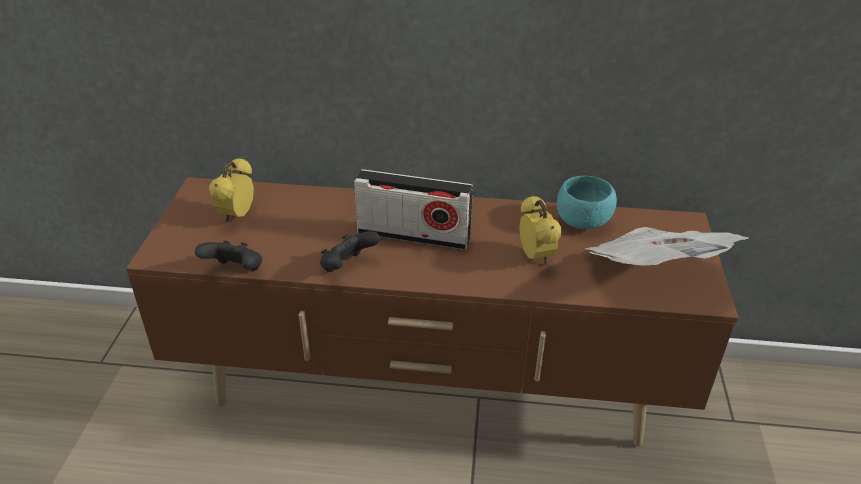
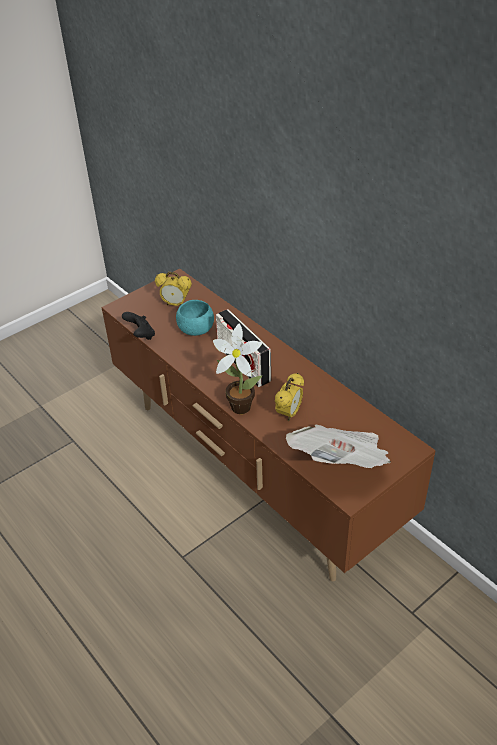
camera: 45 degrees right, 5 degrees up
alarm clock [209,157,254,222] -> alarm clock turned 135 degrees counterclockwise [155,272,192,306]
black game controller [320,231,380,272] -> none
turquoise bowl [557,176,617,230] -> turquoise bowl moved to [176,300,214,336]
none -> potted plant [213,323,262,414]

